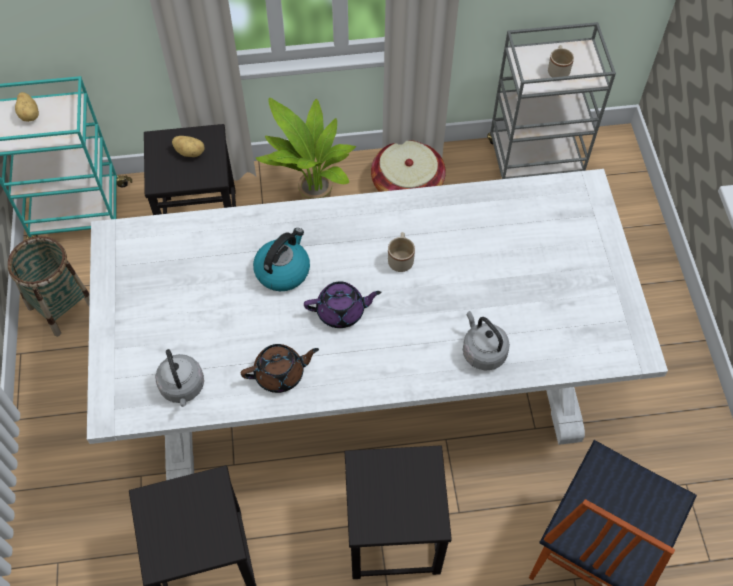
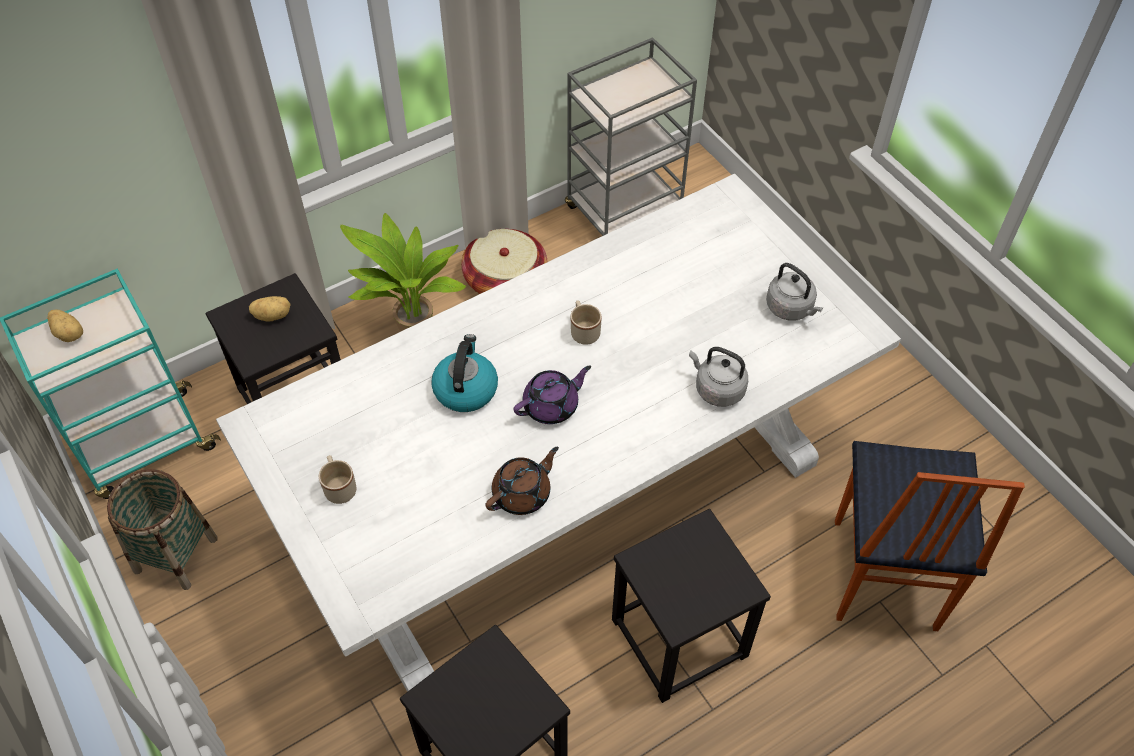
camera: 25 degrees left, 5 degrees down
grey kettle [155,349,204,407] -> grey kettle moved to [766,263,823,321]
beige mug [548,45,574,78] -> beige mug moved to [319,455,356,504]

